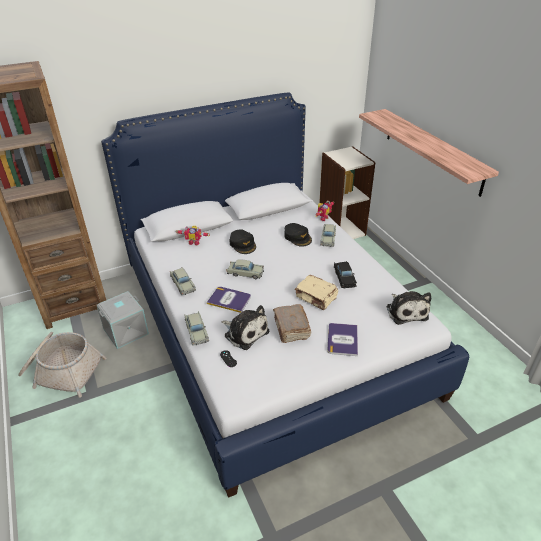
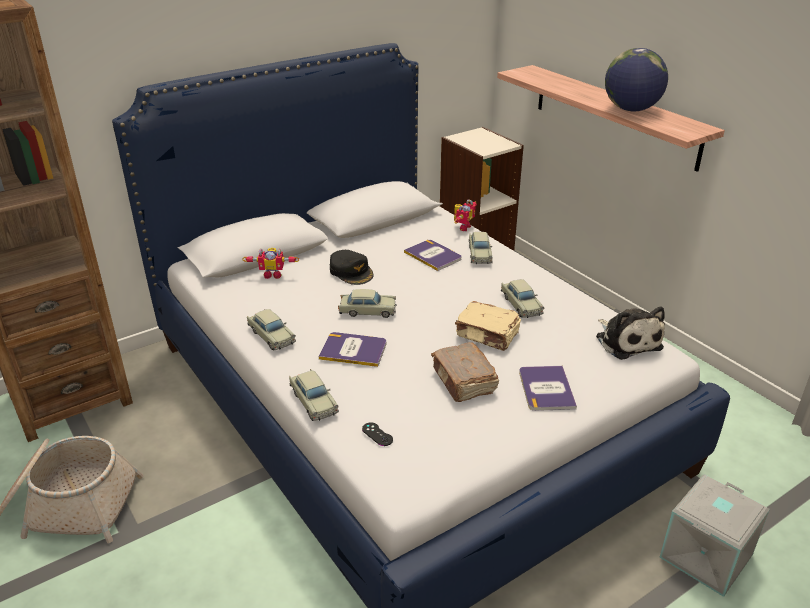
camera: 10 degrees left, 5 degrees down
grey storage box [97,291,149,349] -> grey storage box moved to [660,474,770,597]
plush toy [222,305,269,350] -> none
black cap [284,223,312,247] -> book [404,240,462,271]
black toy car [334,261,357,289] -> beige toy car [501,279,544,318]
none -> globe [605,48,668,111]

